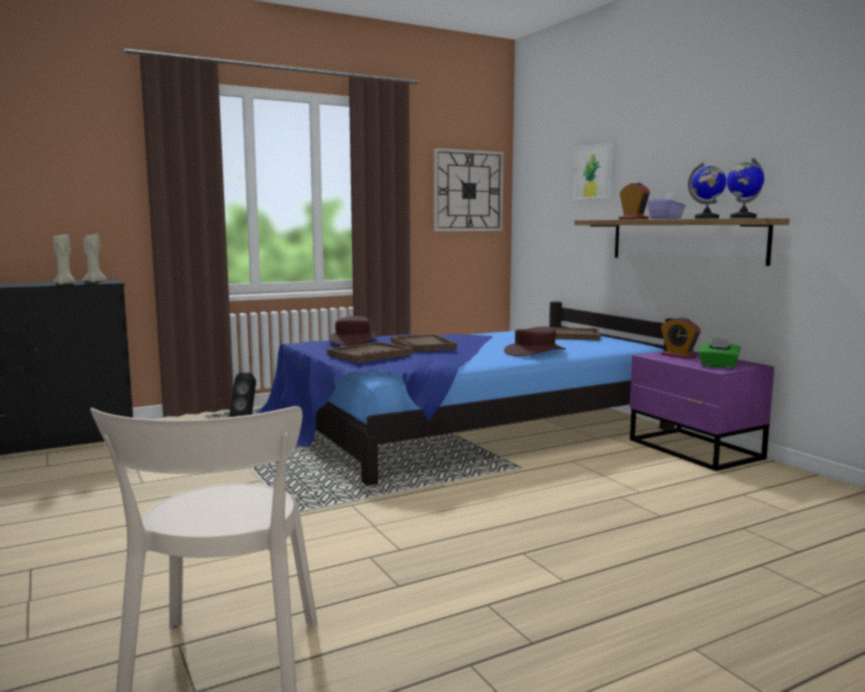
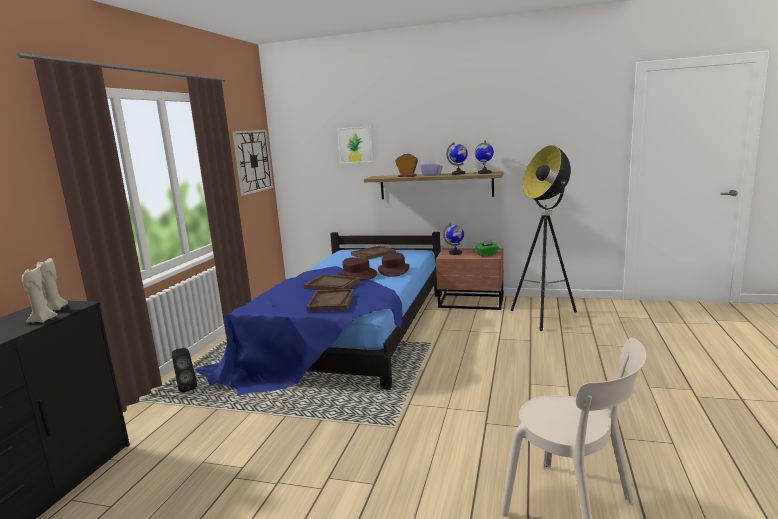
camera: 45 degrees left, 5 degrees up
brown hat [328,316,377,346] -> brown hat moved to [337,257,377,280]
purple nightstand [630,351,774,471] -> brown nightstand [436,248,503,310]
alarm clock [661,317,701,359] -> globe [443,223,464,255]
none -> floor lamp [511,145,577,331]

